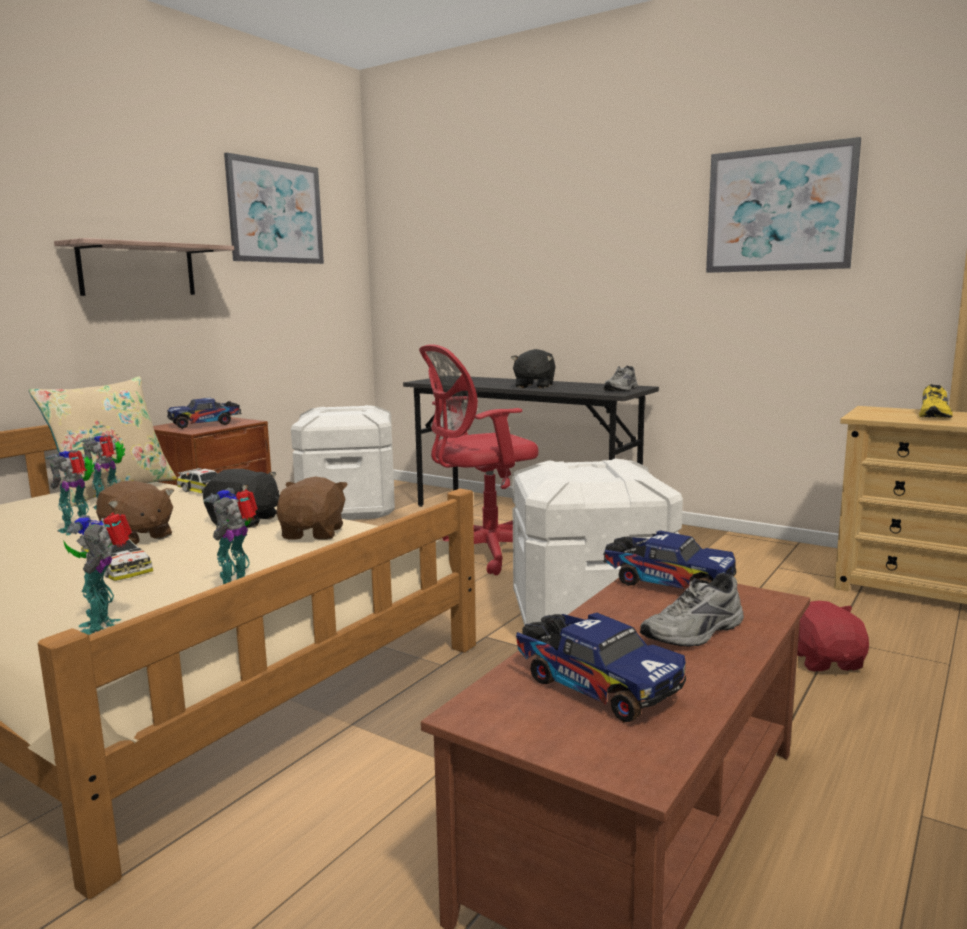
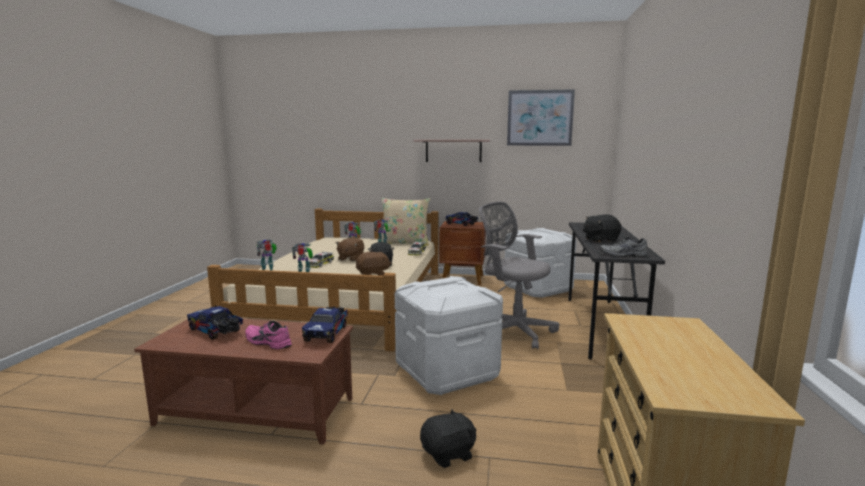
camera: 65 degrees right, 0 degrees up
red office chair [419,344,539,575] -> grey office chair [479,202,559,349]
toy truck [516,613,686,722] -> toy truck turned 105 degrees clockwise [187,306,243,340]
grey shoe [640,573,744,647] -> pink shoe [245,321,292,349]
picture [706,137,861,273] -> none
red plush toy [797,600,869,671] -> black plush toy [420,409,477,468]
yellow shoe [919,384,953,418] -> none

